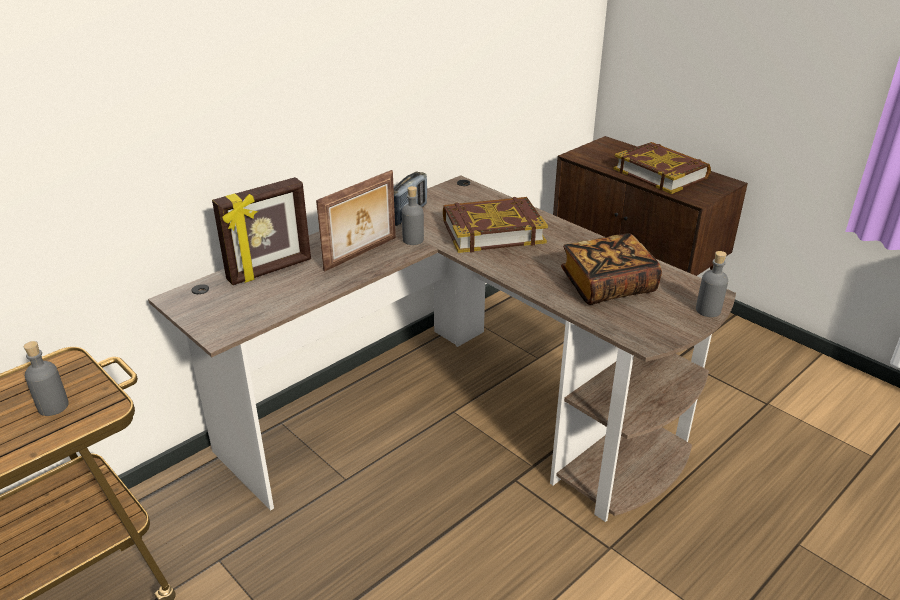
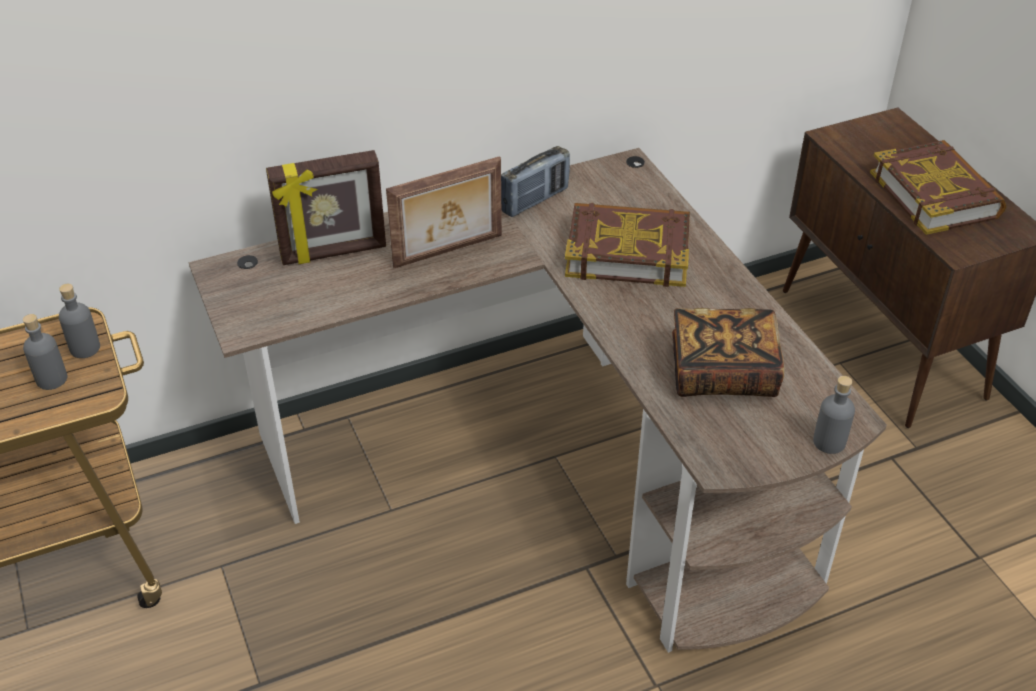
camera: 20 degrees right, 10 degrees up
grey bottle [402,186,424,245] -> grey bottle moved to [59,284,100,358]

